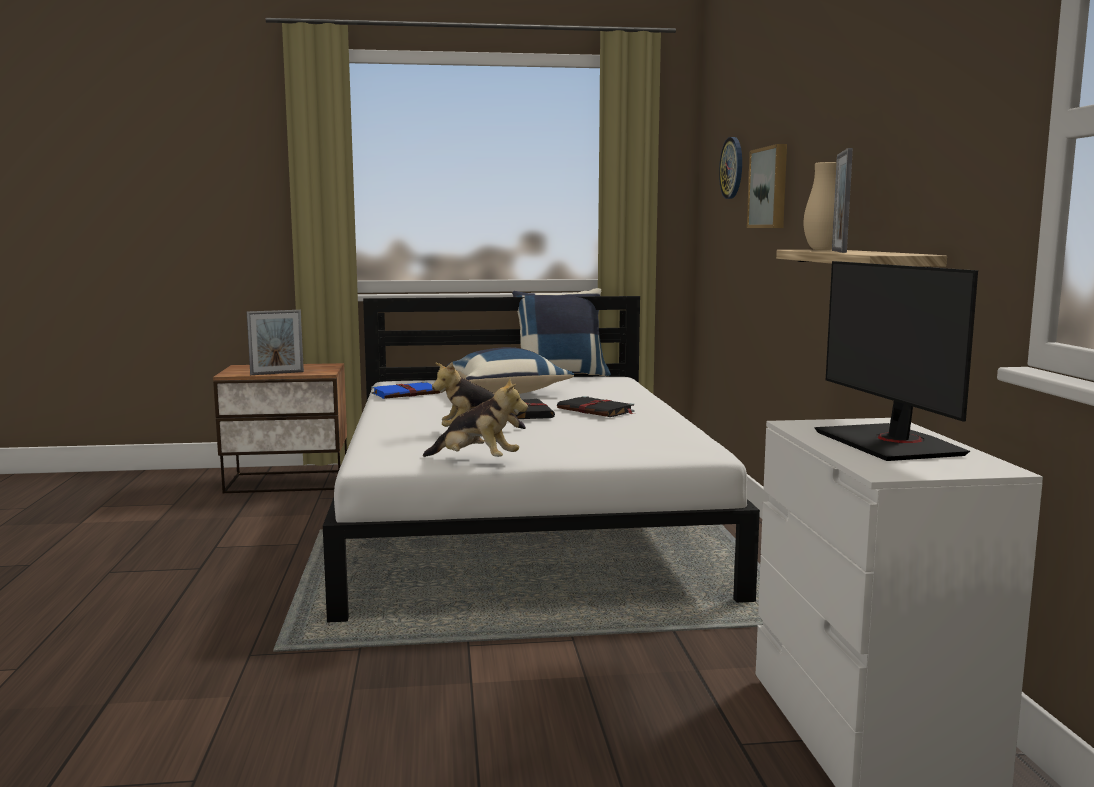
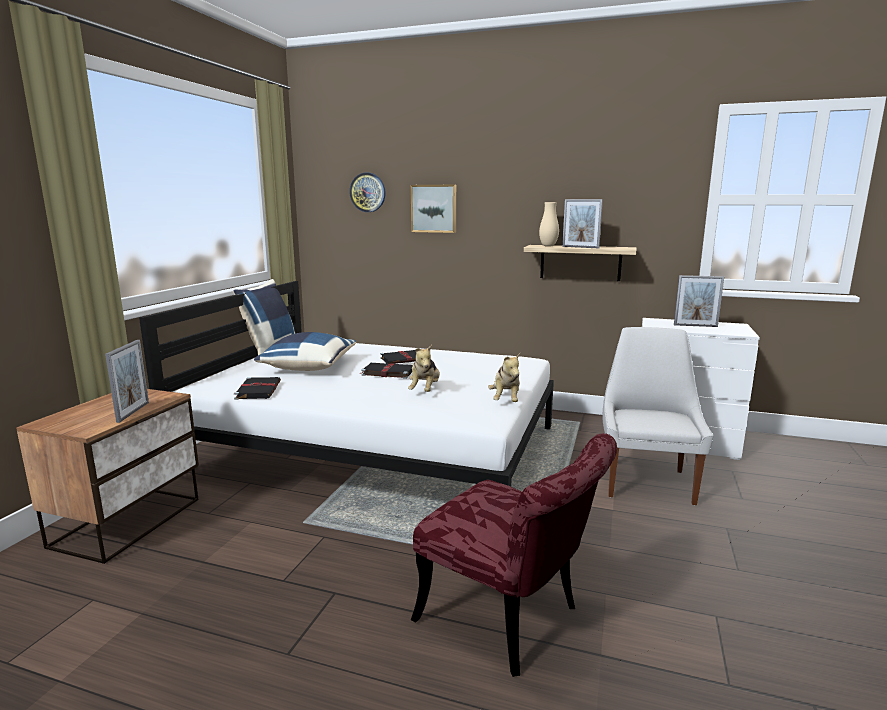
camera: 65 degrees left, 5 degrees up
blue book [371,382,440,399] -> black book [234,377,281,400]
plush toy [423,377,528,457] -> plush toy turned 135 degrees clockwise [488,353,520,402]
monitor [814,261,978,461] -> picture frame [674,275,724,327]
none -> red chair [411,433,617,677]
none -> white chair [603,327,714,505]

